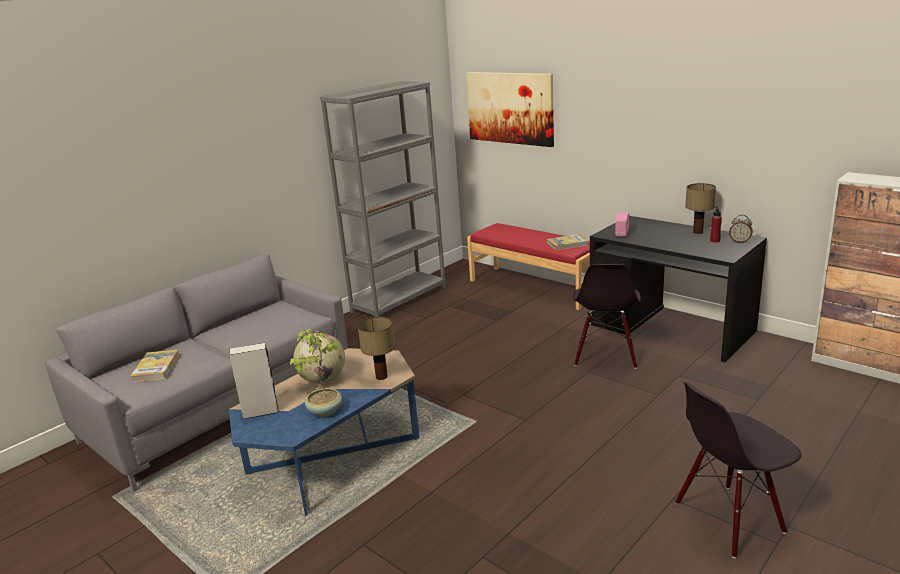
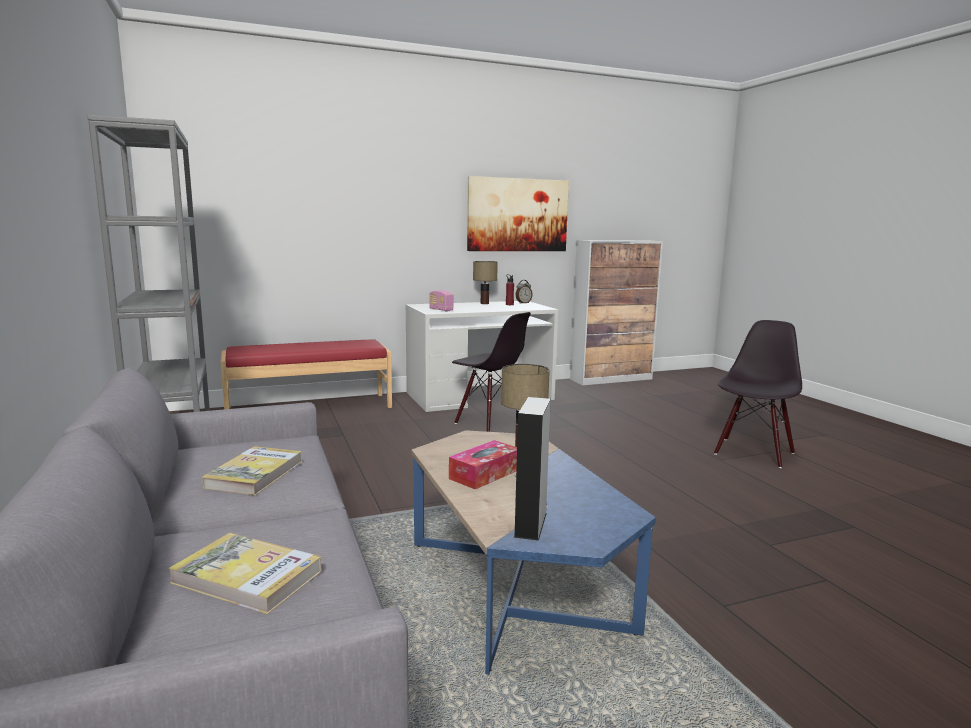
camera: 65 degrees left, 10 degrees down
potted plant [290,329,342,417] -> none
globe [293,332,345,384] -> tissue box [449,440,517,489]
picture [466,72,554,147] -> picture moved to [467,176,569,251]
book [547,234,589,250] -> book moved to [202,446,302,495]
black desk [590,216,767,362] -> white desk [406,301,558,412]
black chair [675,382,802,558] -> black chair turned 150 degrees counterclockwise [714,320,802,468]

